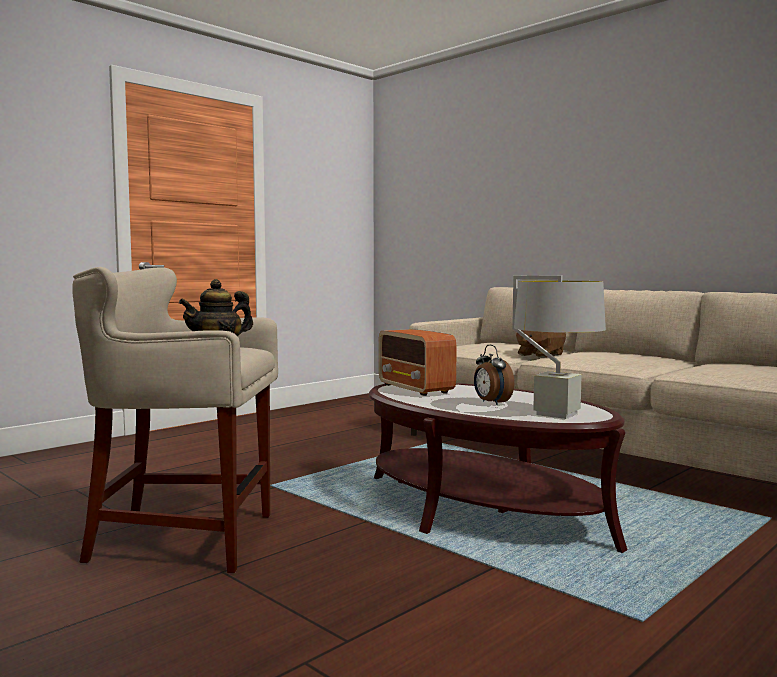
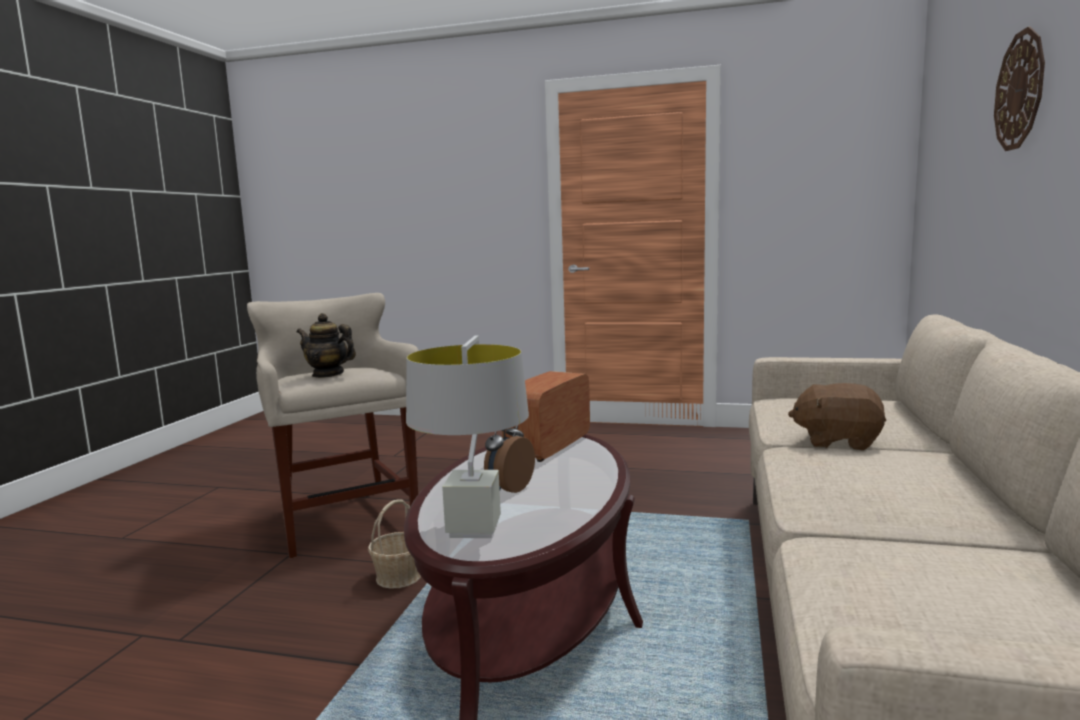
camera: 60 degrees right, 5 degrees up
none -> basket [368,499,421,589]
none -> wall clock [994,27,1045,151]

